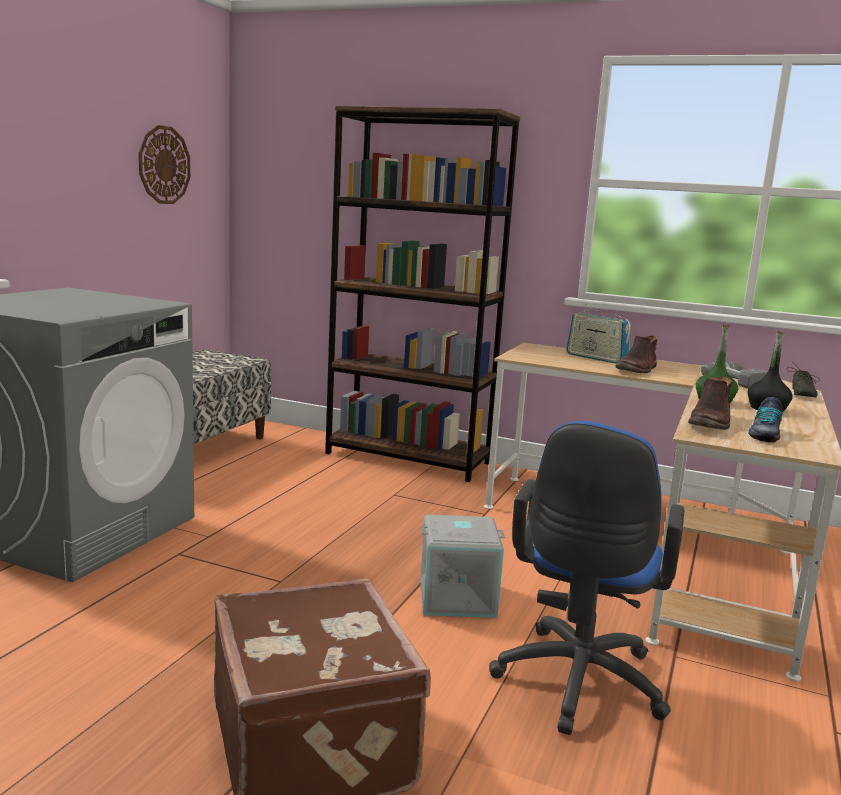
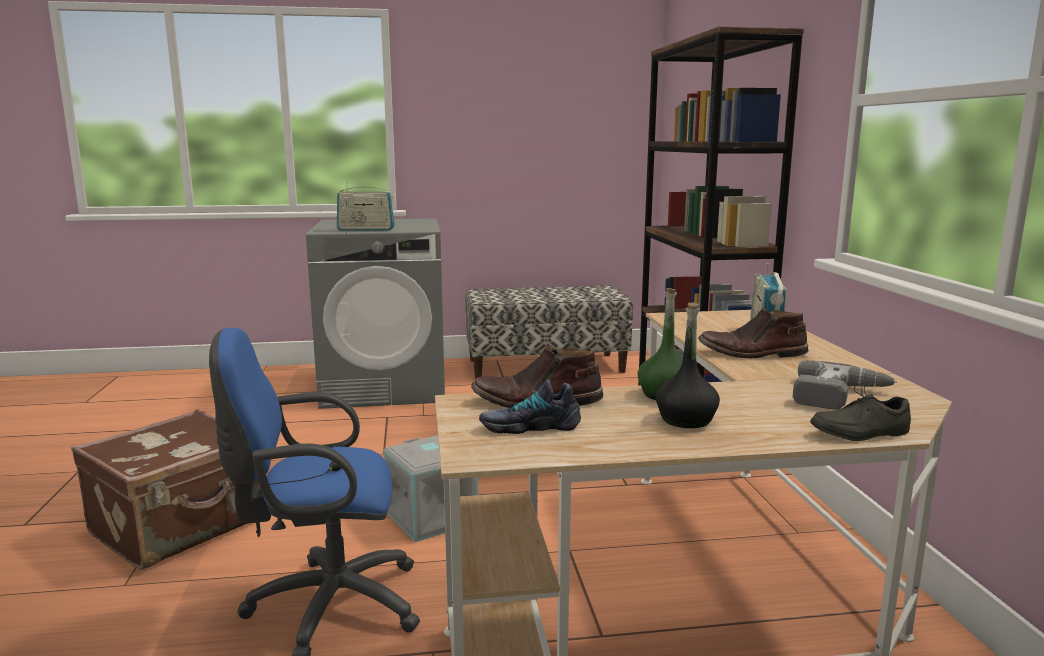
camera: 60 degrees right, 0 degrees up
wall clock [139,125,191,204] -> none
none -> radio [337,182,395,231]

